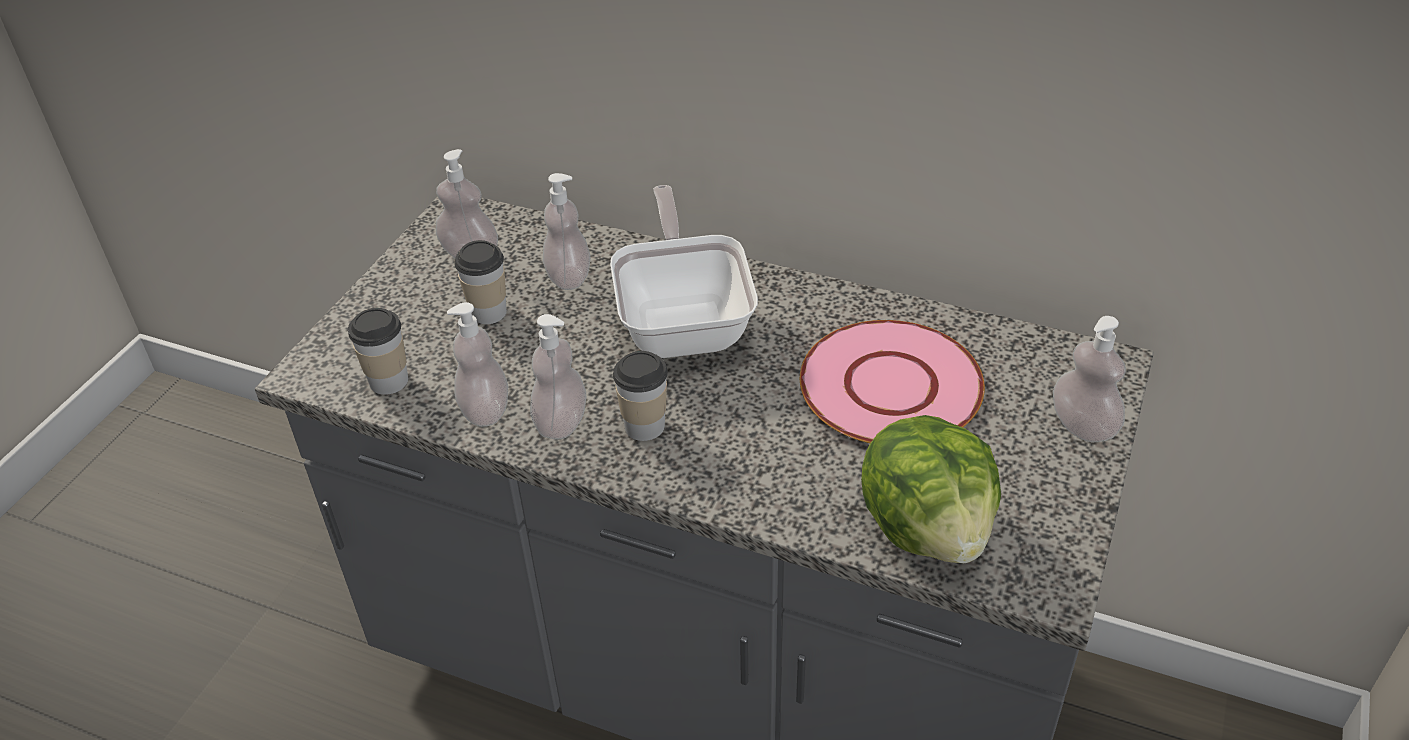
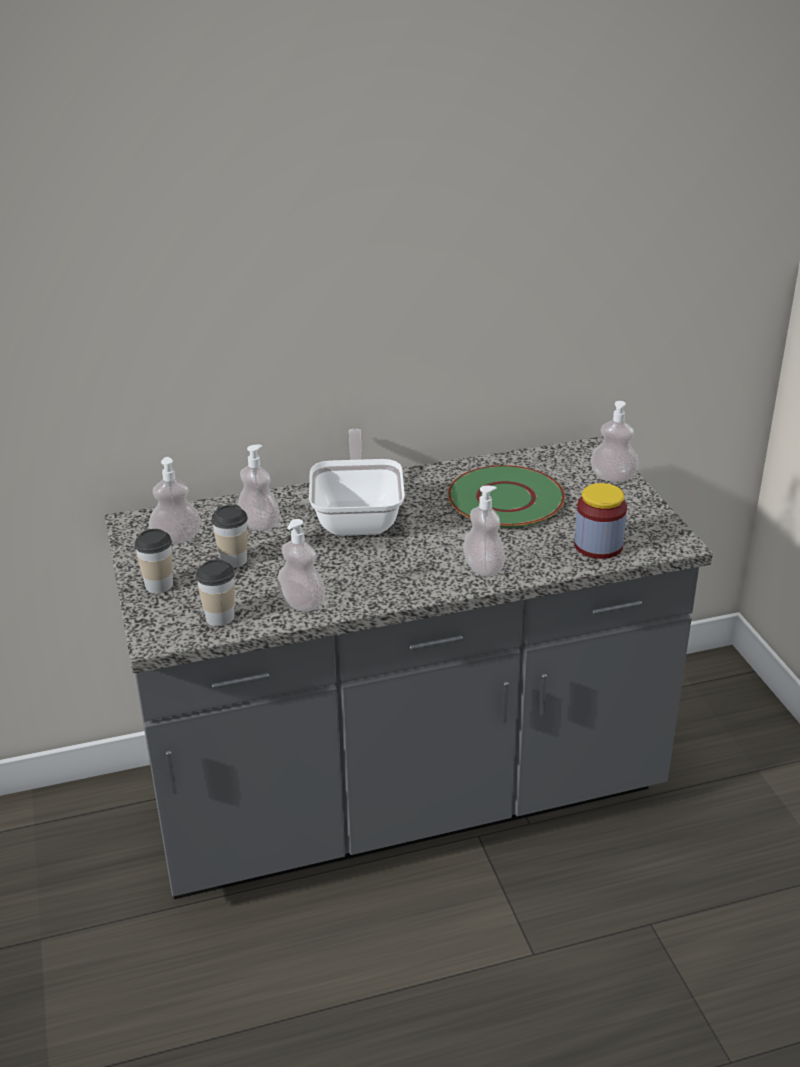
camera: 40 degrees left, 10 degrees down
soap dispenser [530,314,586,439] -> soap dispenser moved to [463,486,505,577]
frying pan [610,185,758,358] -> frying pan turned 45 degrees clockwise [309,429,405,536]
cup [613,351,668,441] -> cup moved to [134,529,173,593]
pink plate [800,320,985,443] -> green plate [448,465,565,528]
lettuce [861,415,1001,563] -> jar [574,483,627,559]

